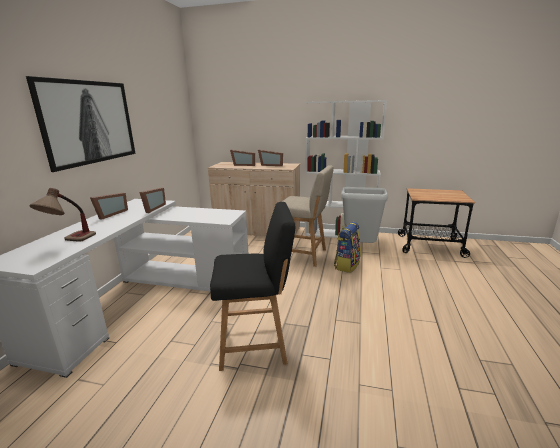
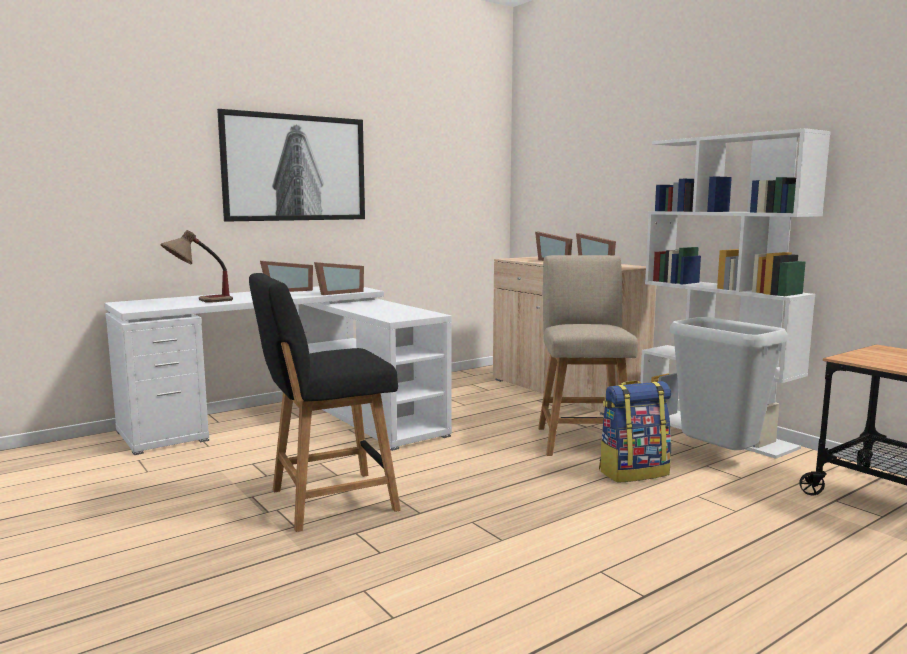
camera: 40 degrees right, 10 degrees down
black chair [210,202,295,371] -> black chair turned 120 degrees clockwise [249,273,401,532]
beige chair [282,165,334,267] -> beige chair turned 150 degrees counterclockwise [538,255,638,456]

